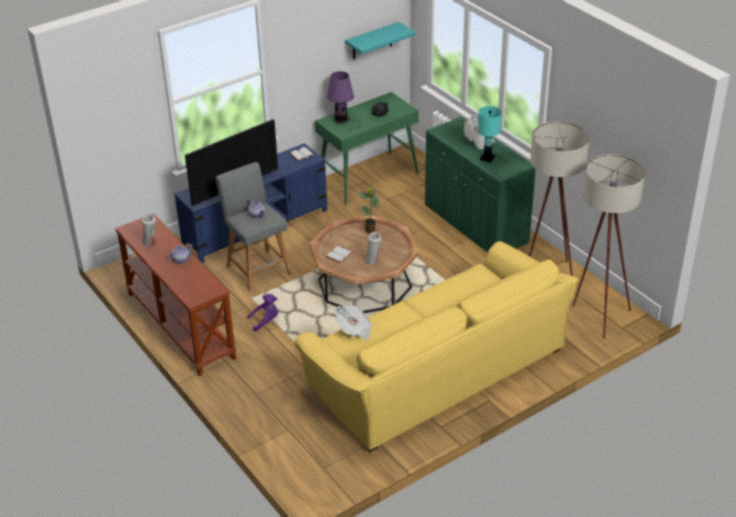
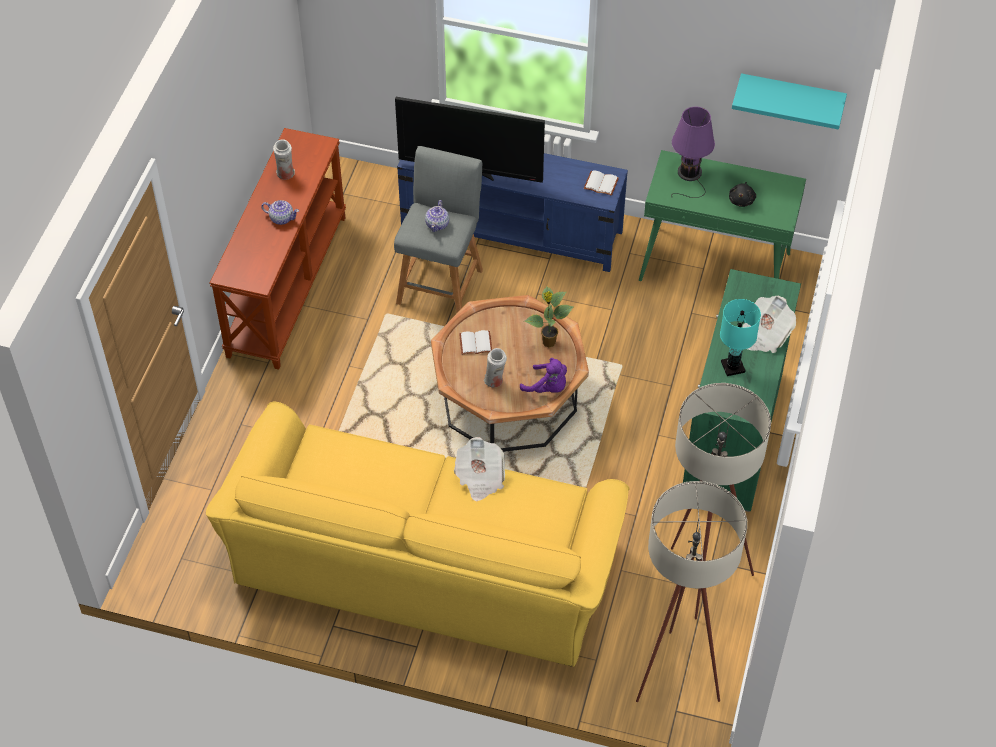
camera: 50 degrees right, 15 degrees up
purple plush toy [248,294,278,331] -> purple plush toy moved to [520,358,567,393]
newspaper [335,305,373,340] -> newspaper moved to [454,437,505,501]

